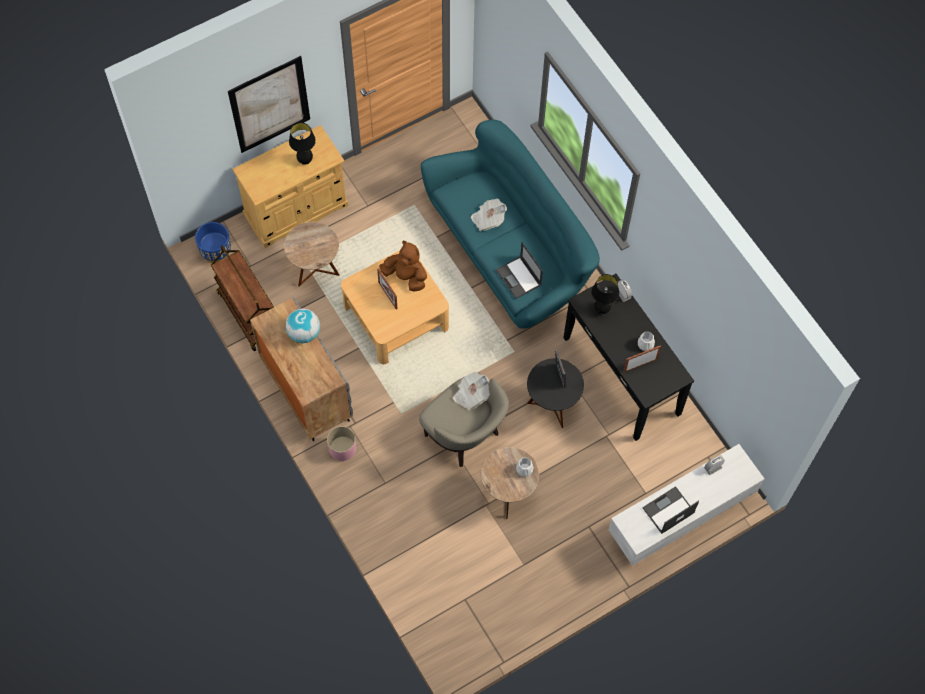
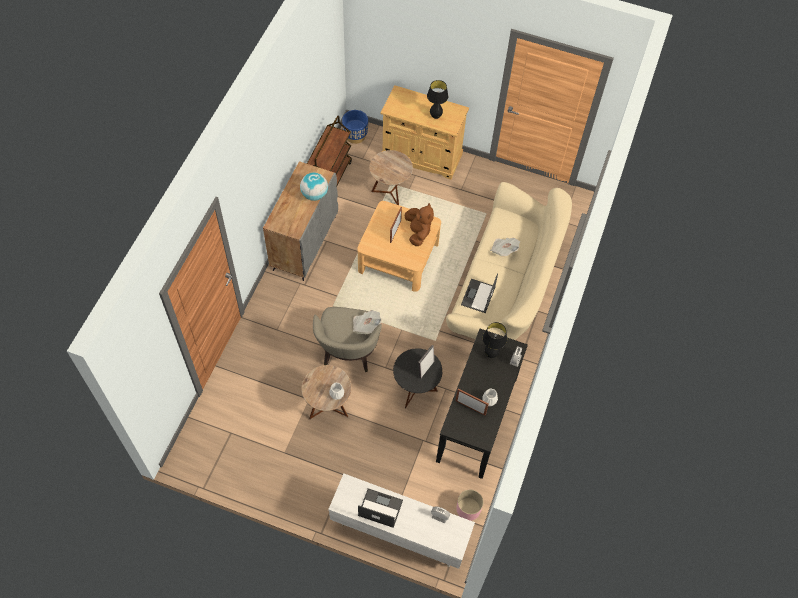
camera: 50 degrees right, 5 degrees down
picture [228,56,310,153] -> none
pink planter [327,426,356,461] -> pink planter moved to [456,489,483,521]
turquoise sofa [421,120,600,329] -> beige sofa [446,182,572,340]

